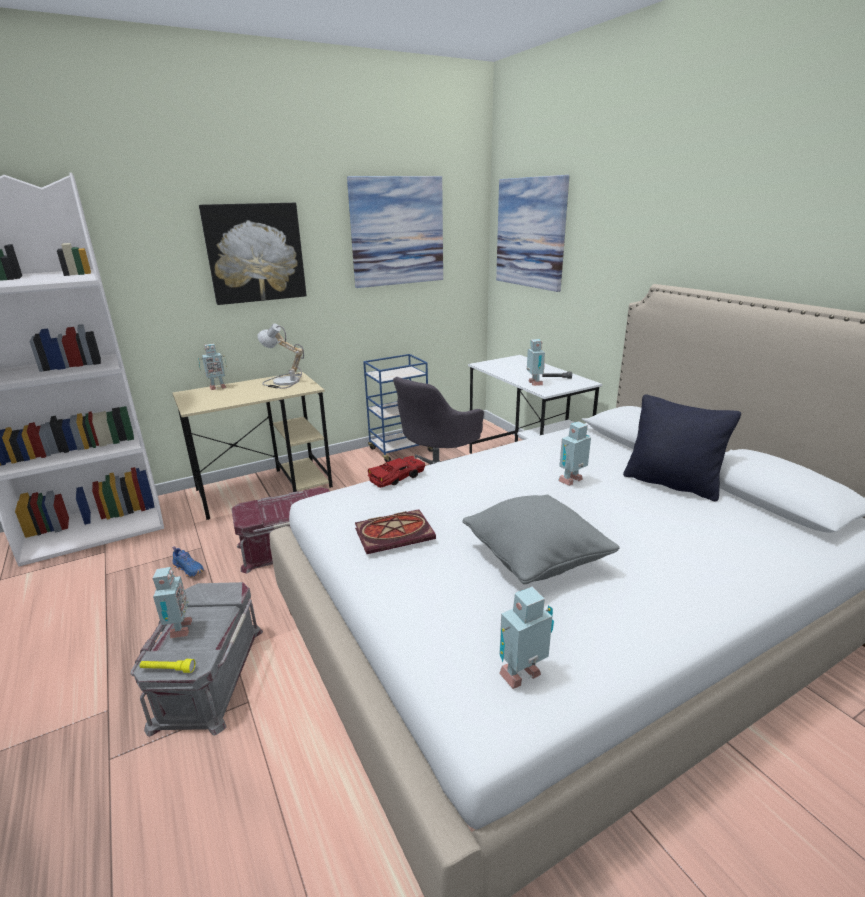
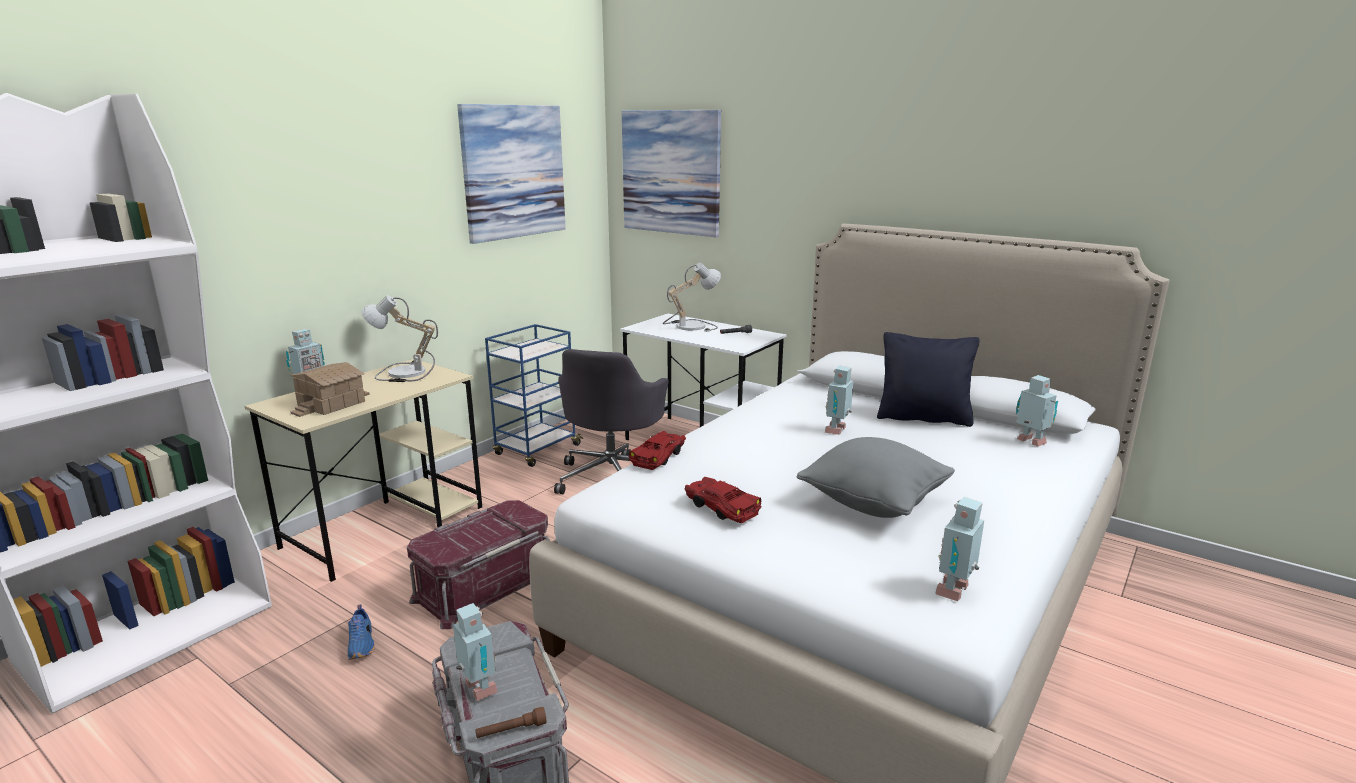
camera: 25 degrees left, 5 degrees down
yellow flashlight [140,659,195,673] -> brown flashlight [475,707,546,738]
blue shoe [172,546,204,577] -> blue shoe turned 60 degrees clockwise [347,604,375,660]
picture [199,203,307,305] -> none
book [355,509,436,554] -> red toy car [685,477,761,523]
toy robot [526,339,545,386] -> toy robot moved to [1016,375,1058,446]
none -> toy house [290,362,370,417]
none -> table lamp [663,262,721,332]

